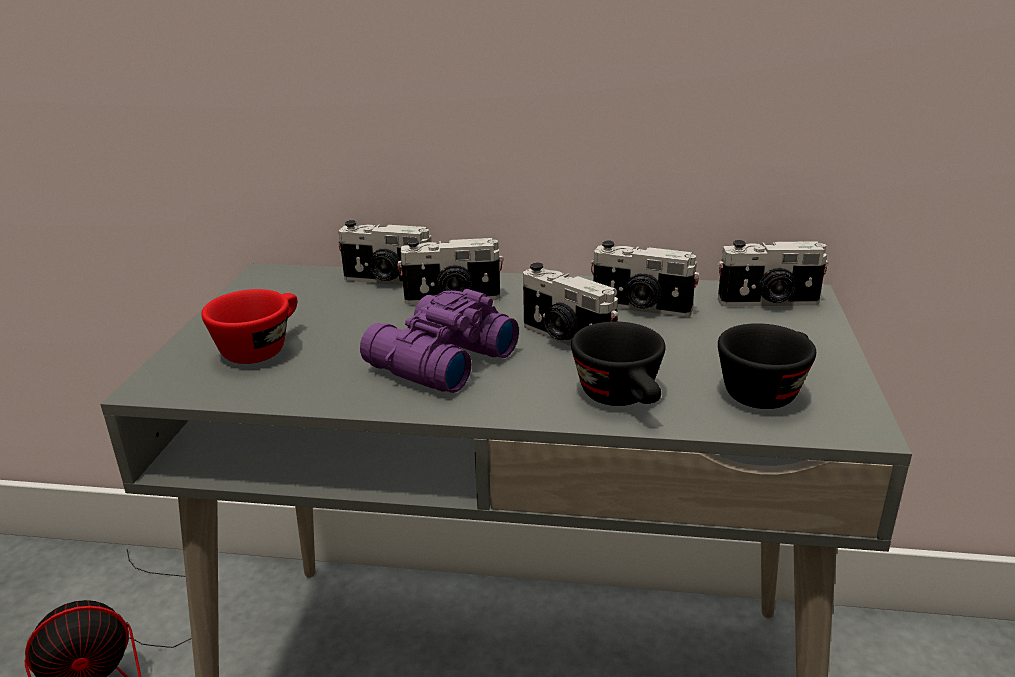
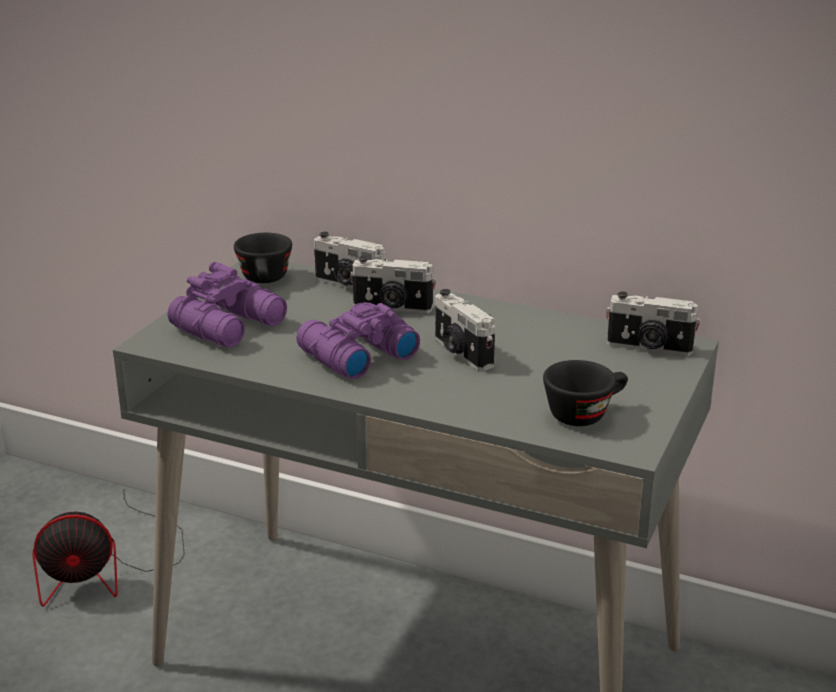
camera: 15 degrees right, 0 degrees up
red cup [201,289,297,364] -> purple binoculars [168,262,287,347]
black cup [571,322,666,406] -> black cup moved to [234,233,292,283]
camera [591,241,700,317] -> none

